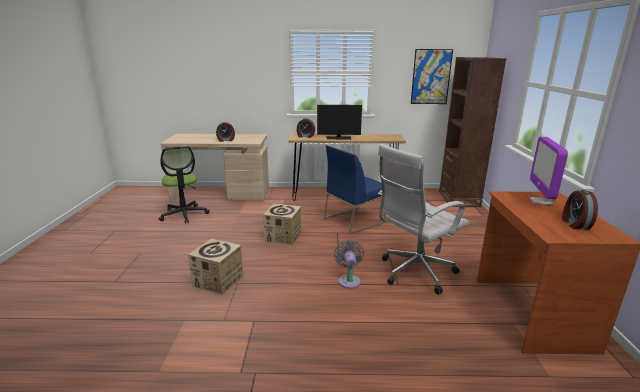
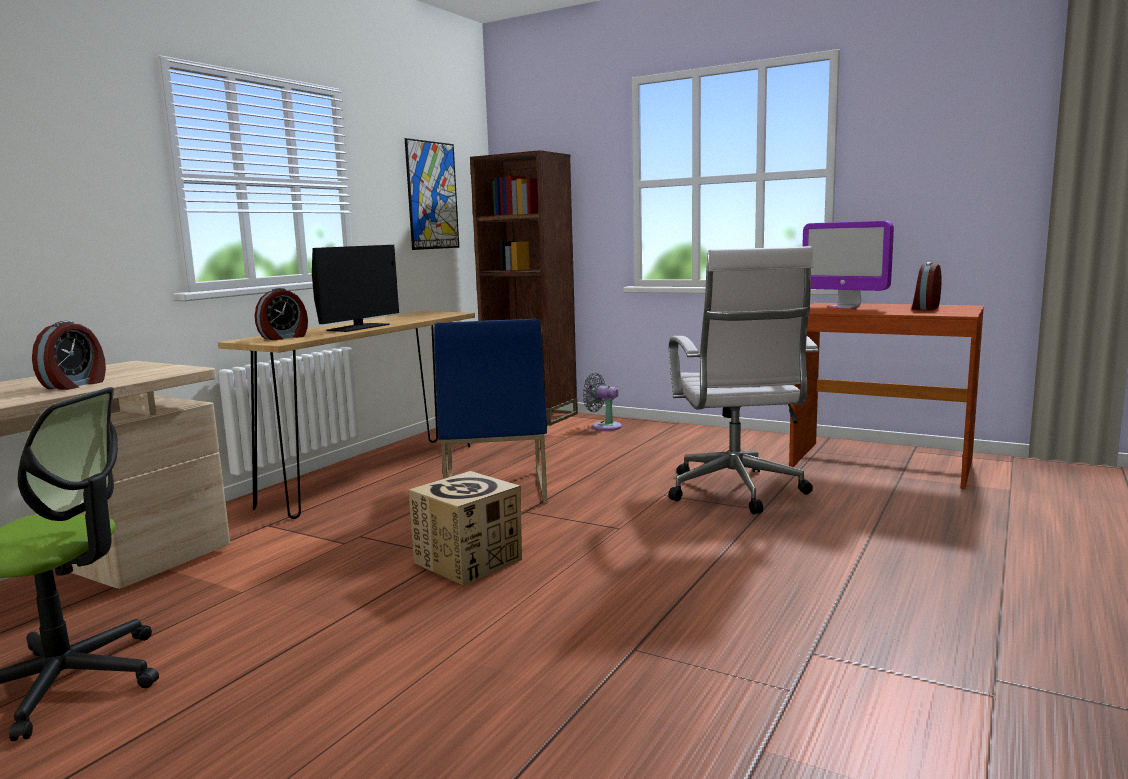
camera: 60 degrees left, 10 degrees down
cardboard box [188,239,244,295] -> none
grey fan [334,240,364,289] -> grey fan moved to [583,373,622,431]
alarm clock [562,189,598,230] -> alarm clock turned 90 degrees clockwise [912,262,942,310]

